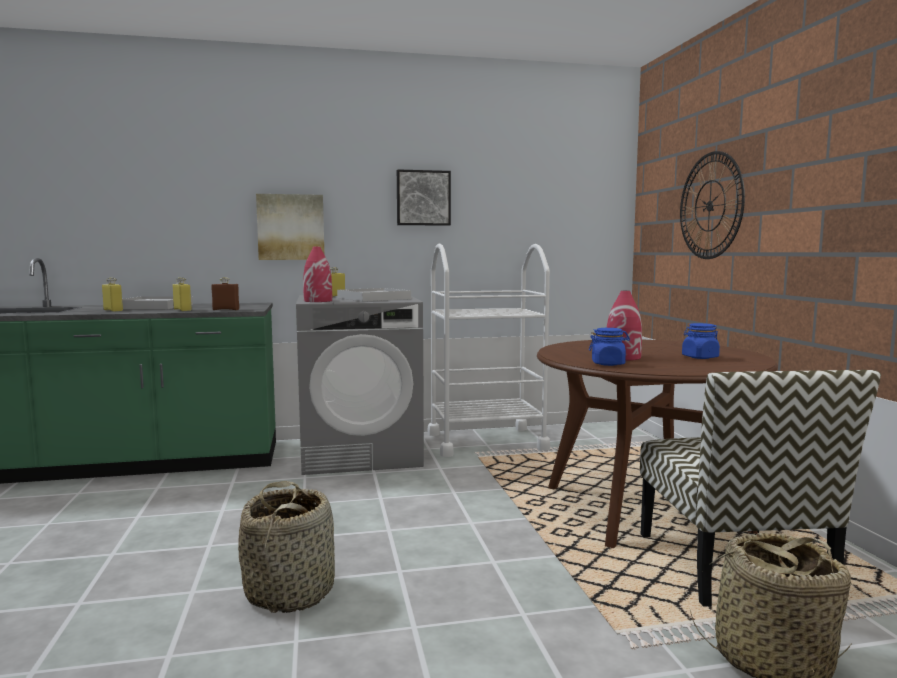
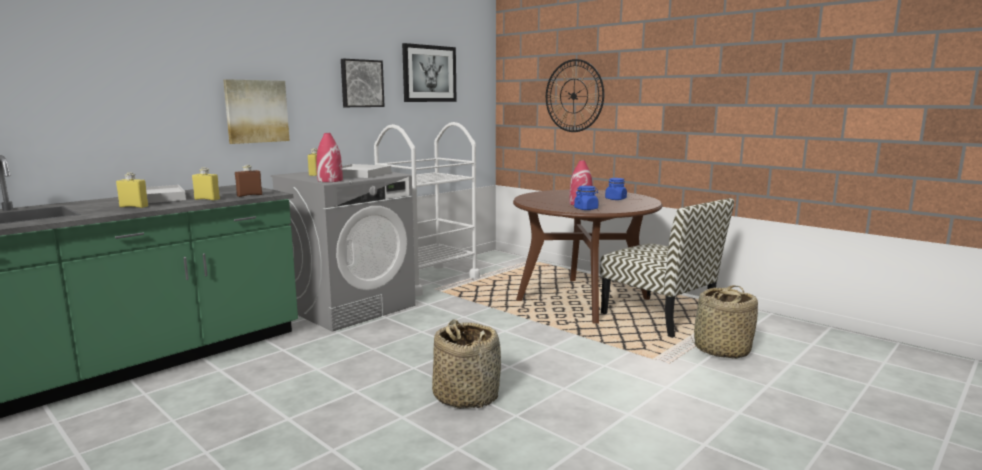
camera: 35 degrees left, 5 degrees up
none -> picture [402,43,457,102]

